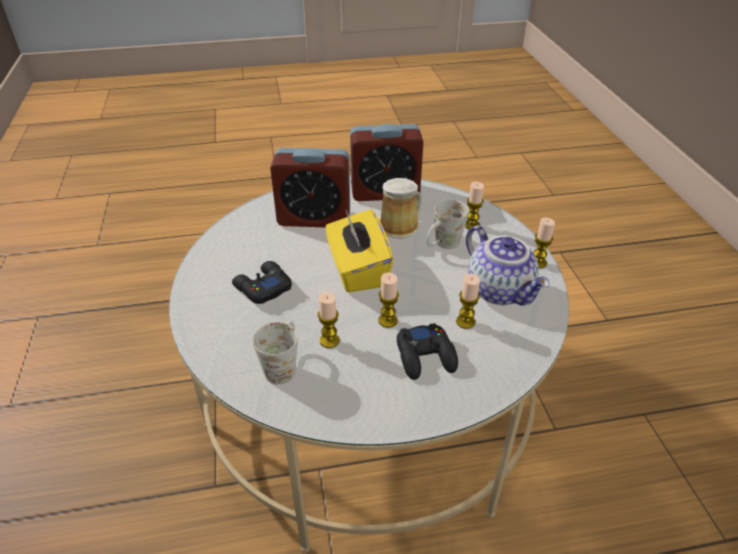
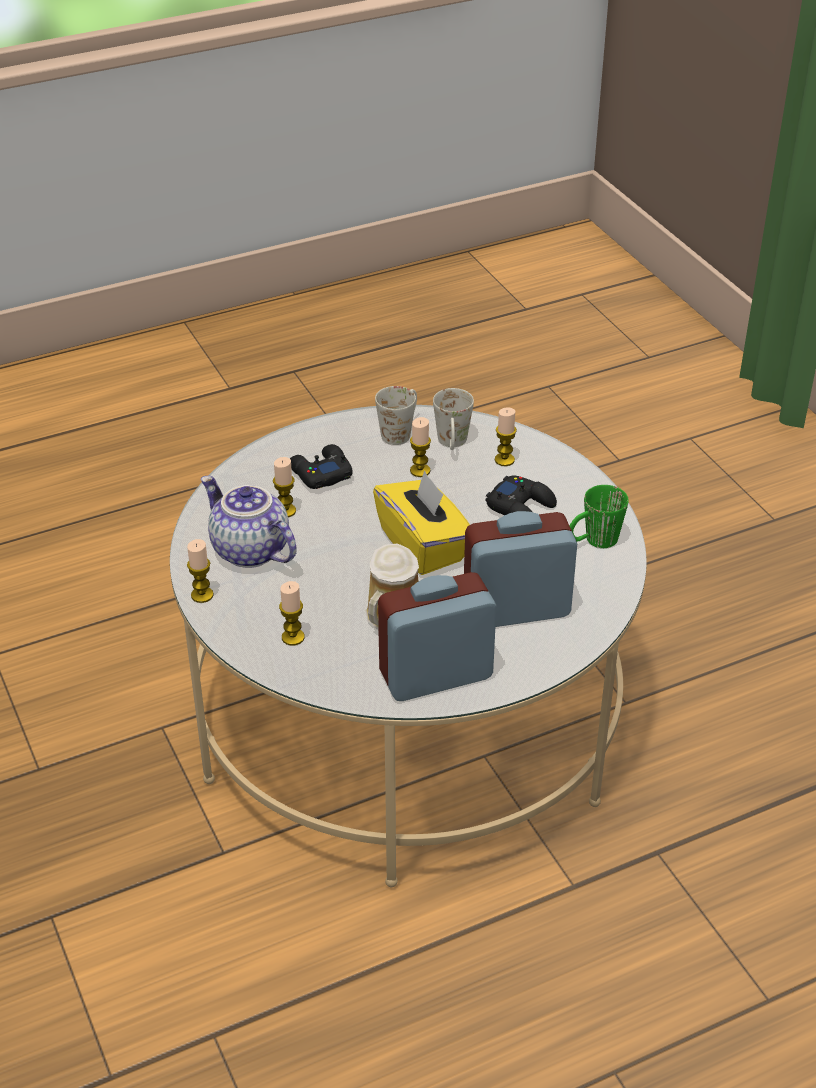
camera: 165 degrees right, 0 degrees up
candle [379,272,399,328] -> candle moved to [495,408,517,466]
white mug [426,199,469,249] -> white mug moved to [375,386,417,445]
none -> green mug [570,485,629,548]

